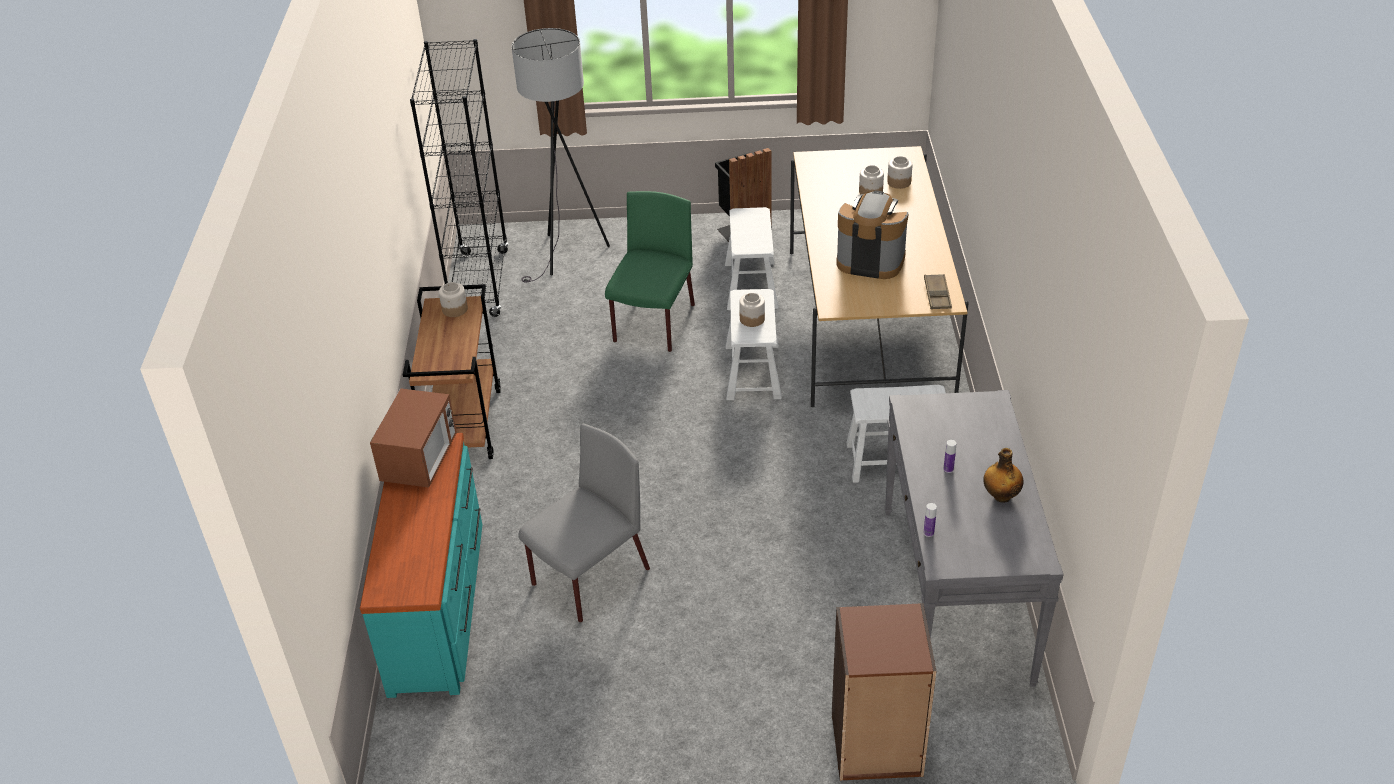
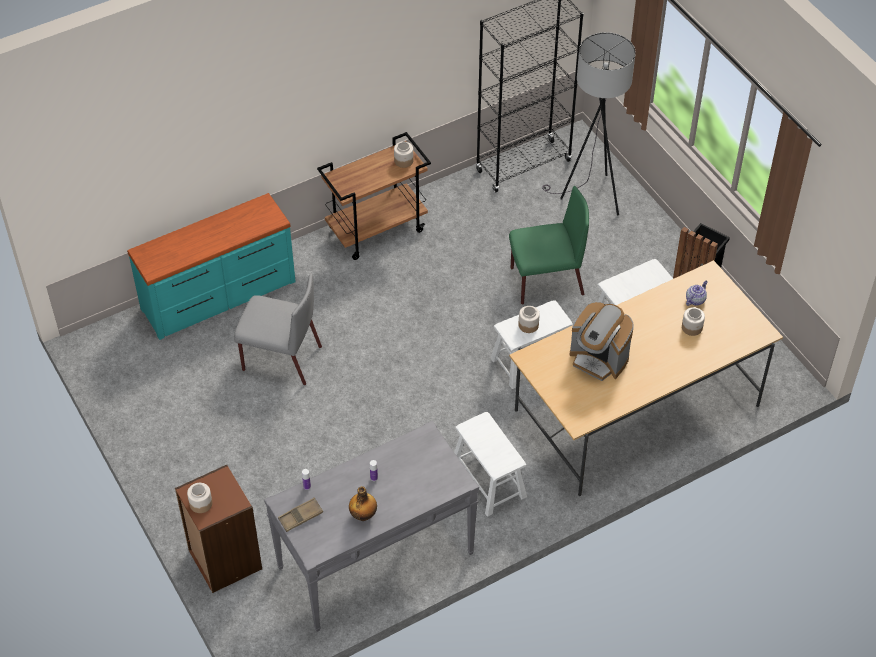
camera: 60 degrees right, 10 degrees up
microwave [370,388,457,488] -> none
coffee machine [836,190,909,279] -> coffee machine turned 135 degrees clockwise [569,302,634,381]
jar [887,156,912,189] -> jar moved to [187,483,212,513]
brown tray [924,274,952,309] -> brown tray moved to [278,497,323,532]
none -> teapot [686,281,708,306]

